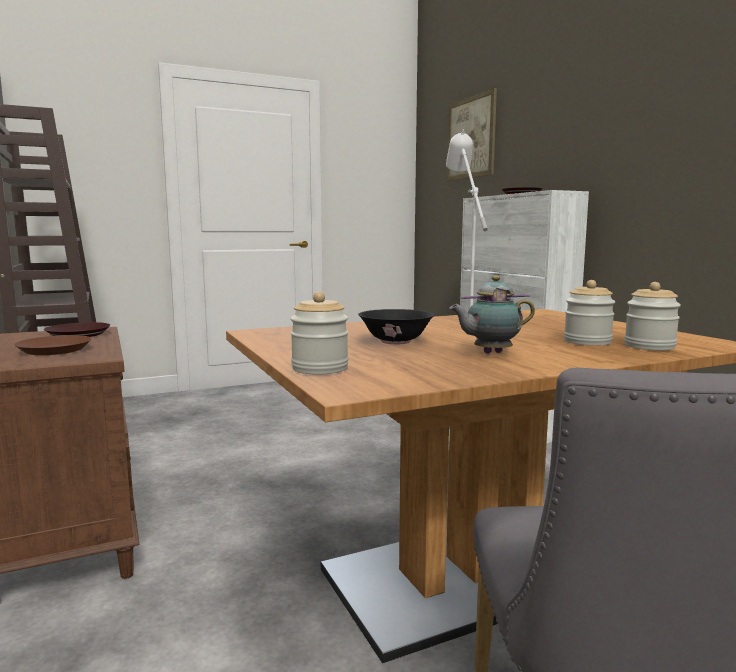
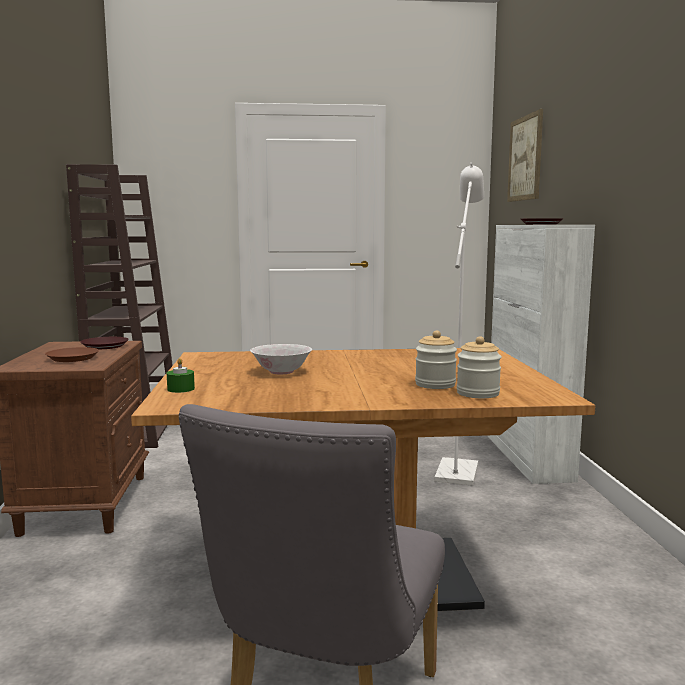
camera: 20 degrees right, 0 degrees up
jar [290,292,349,375] -> green candle [167,358,195,393]
black bowl [358,309,434,344] -> white bowl [250,344,312,374]
teapot [449,275,535,354] -> none

